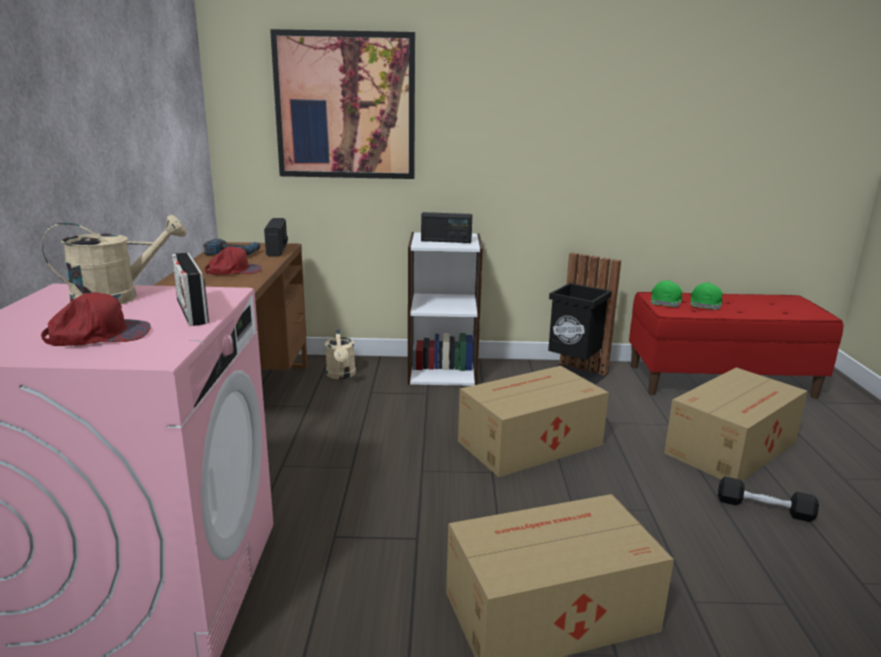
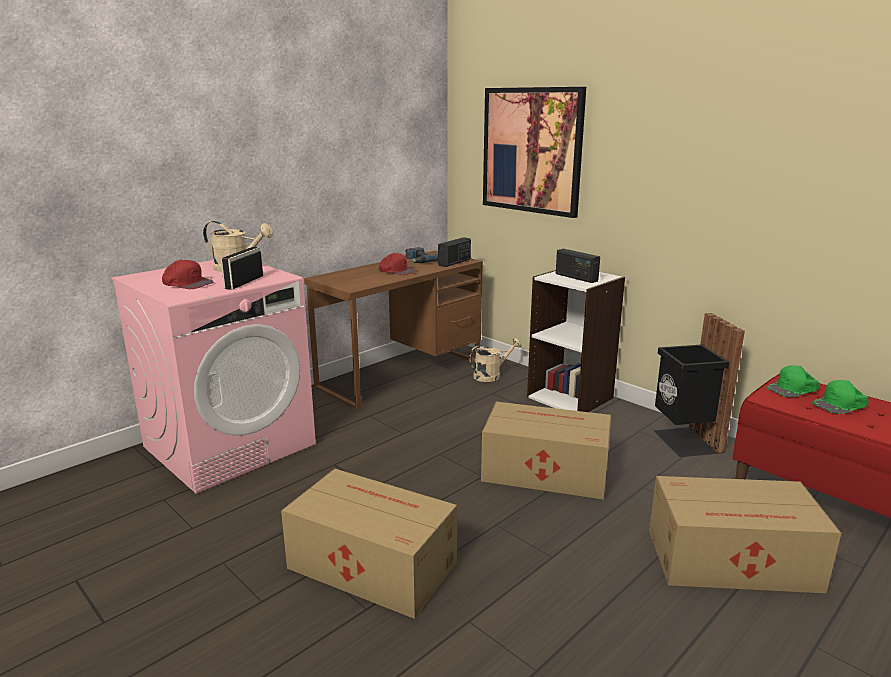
camera: 45 degrees right, 0 degrees up
beige watering can [325,329,356,379] -> beige watering can turned 150 degrees counterclockwise [469,338,522,382]
black dumbbell [718,476,819,522] -> none

